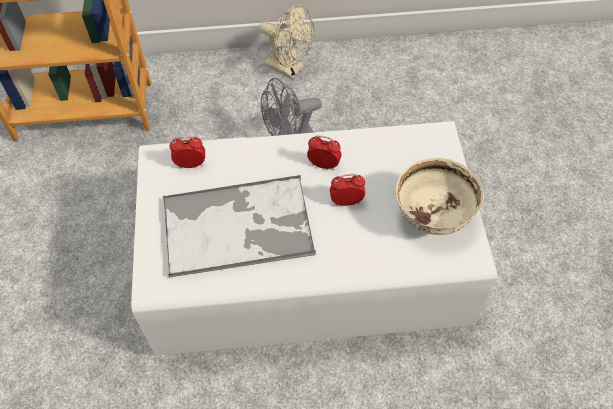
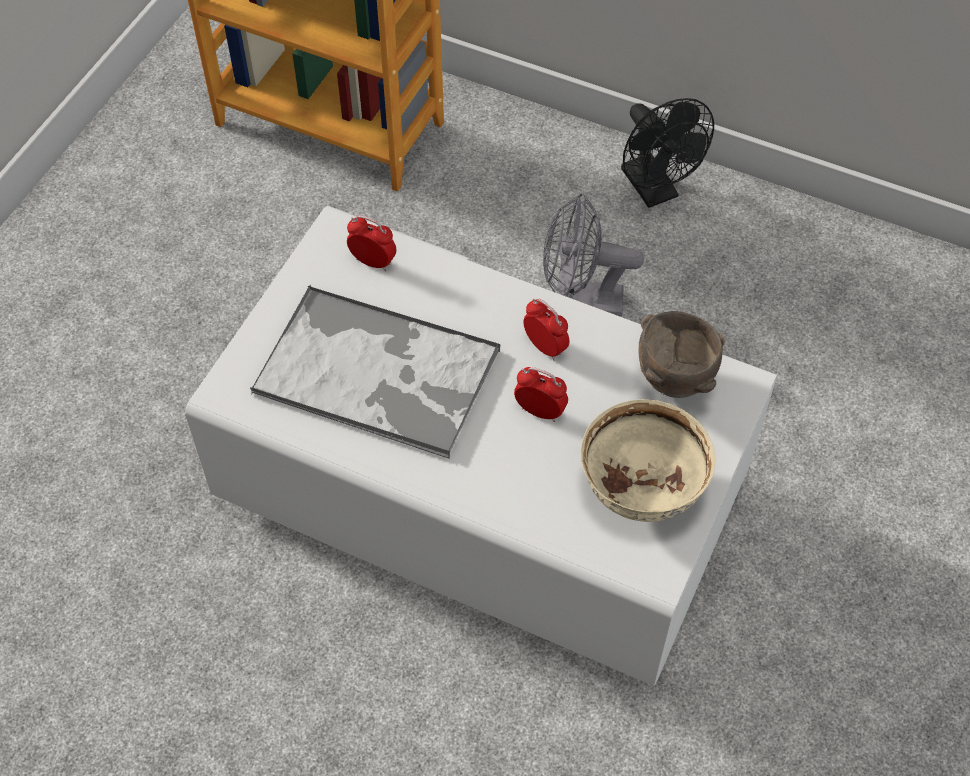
camera: 30 degrees right, 0 degrees up
beige fan [260,4,315,79] -> black fan [621,98,714,208]
none -> brown bowl [638,311,725,398]

